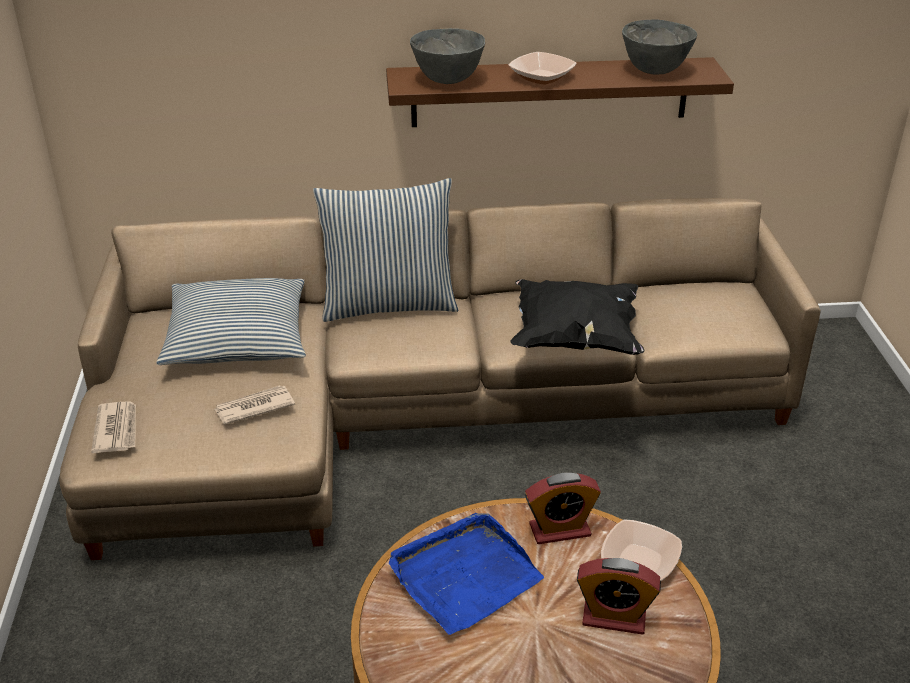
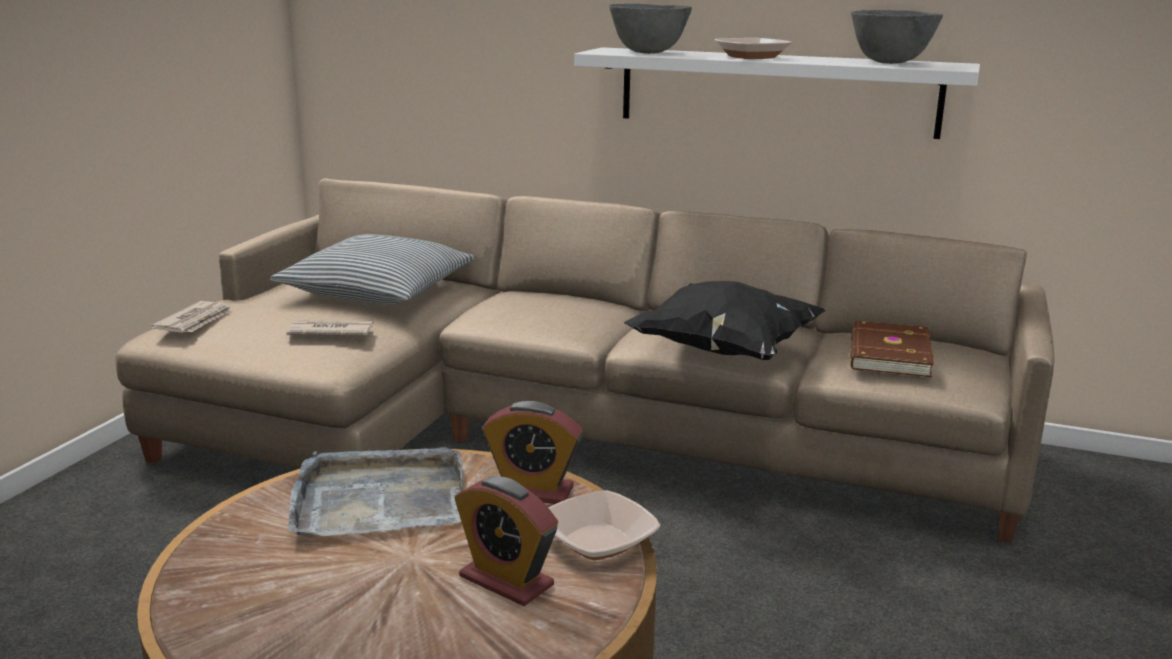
camera: 25 degrees right, 15 degrees down
pillow [313,178,458,322] -> none
brown shelf [386,57,734,127] -> white shelf [574,47,980,139]
blue tray [389,513,544,635] -> grey tray [288,447,463,536]
none -> brown book [850,321,934,377]

